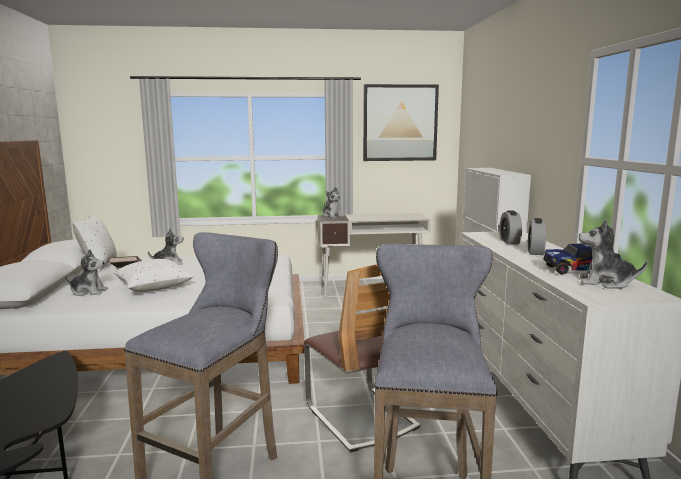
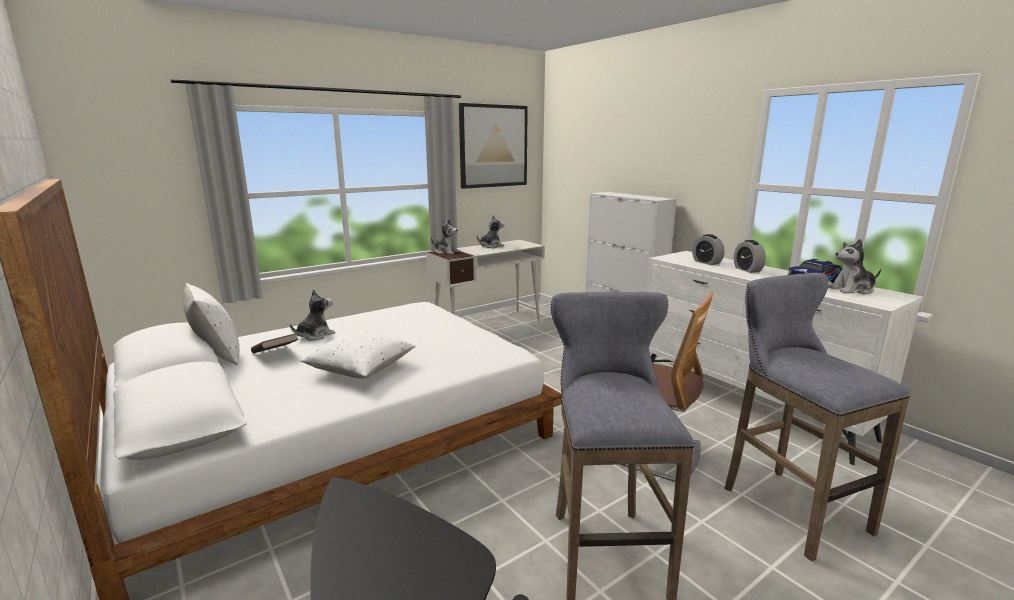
camera: 30 degrees left, 5 degrees up
plush toy [64,249,108,296] -> plush toy moved to [477,215,504,248]

